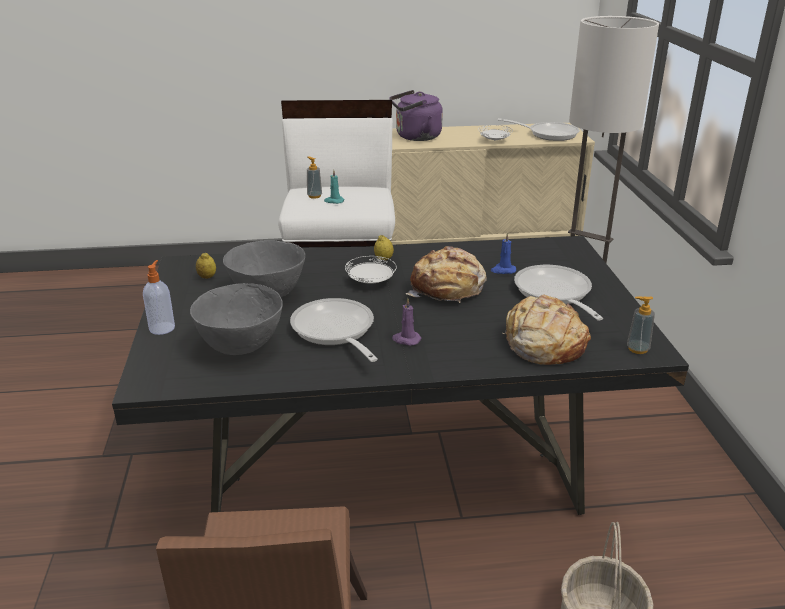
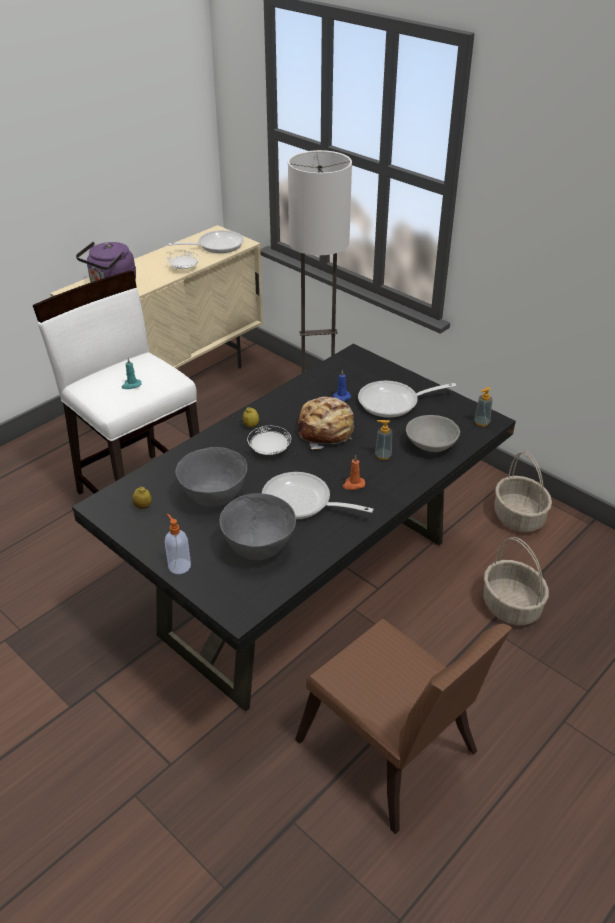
camera: 40 degrees left, 10 degrees up
soap dispenser [307,156,322,199] -> soap dispenser moved to [375,420,392,460]
purple candle [392,298,421,346] -> orange candle [343,455,365,490]
bread [502,294,591,365] -> grey bowl [406,415,460,452]
frying pan [514,265,603,320] -> frying pan turned 45 degrees counterclockwise [358,381,456,418]
none -> basket [494,451,552,532]

